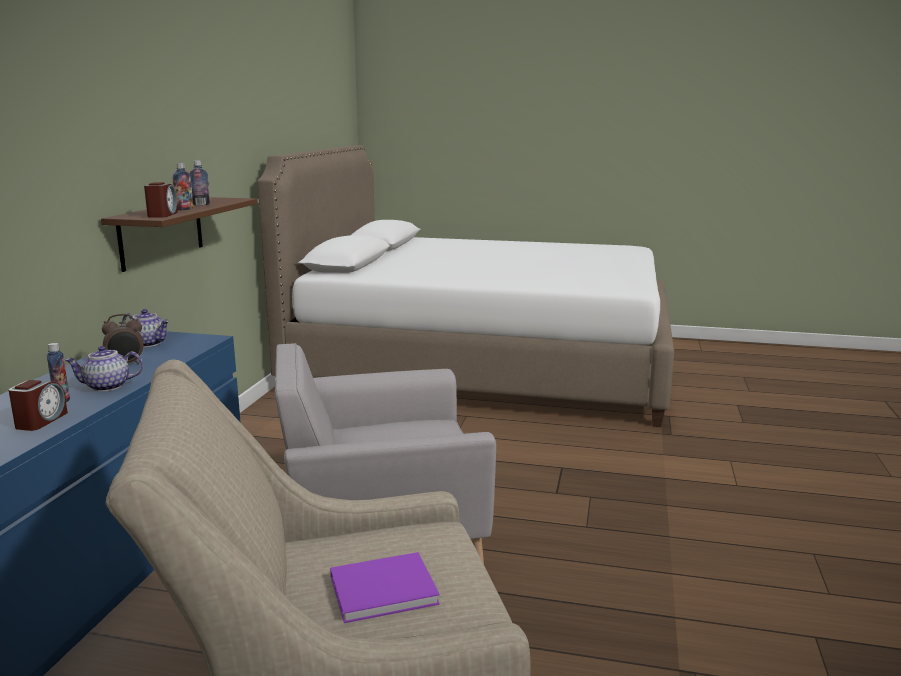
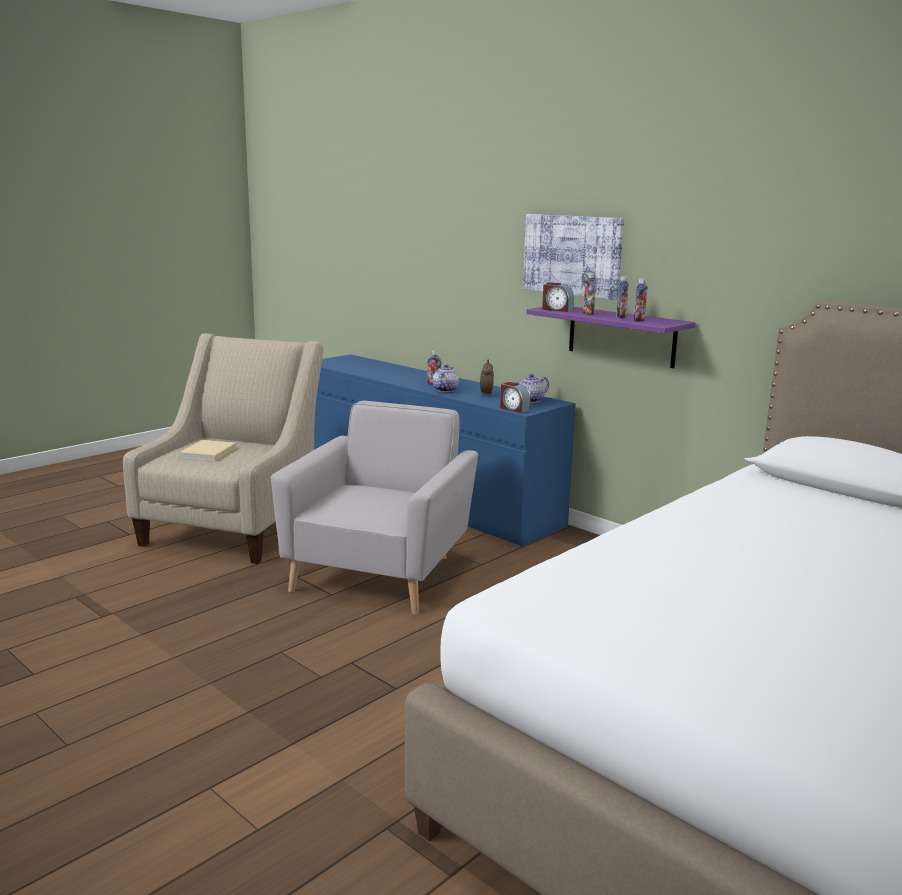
camera: 120 degrees right, 0 degrees up
alarm clock [9,380,68,431] -> alarm clock moved to [500,382,531,413]
brown shelf [101,197,258,272] -> purple shelf [526,307,696,368]
purple book [330,552,440,623] -> beige book [179,440,236,461]
none -> picture [523,214,624,300]
none -> bottle [634,279,647,322]

